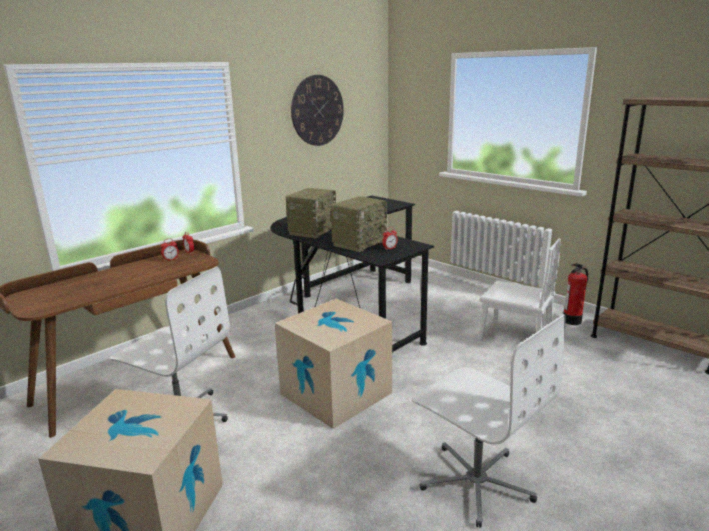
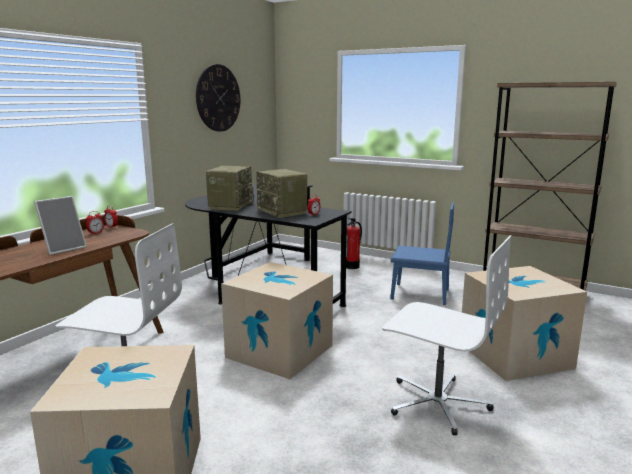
camera: 15 degrees left, 5 degrees down
radio [331,196,388,252] -> radio turned 120 degrees clockwise [256,169,307,218]
white chair [479,239,561,355] -> blue chair [391,203,454,305]
fire extinguisher [563,263,588,325] -> fire extinguisher moved to [346,218,362,269]
none -> picture frame [34,196,87,255]
none -> cardboard box [462,266,587,381]

